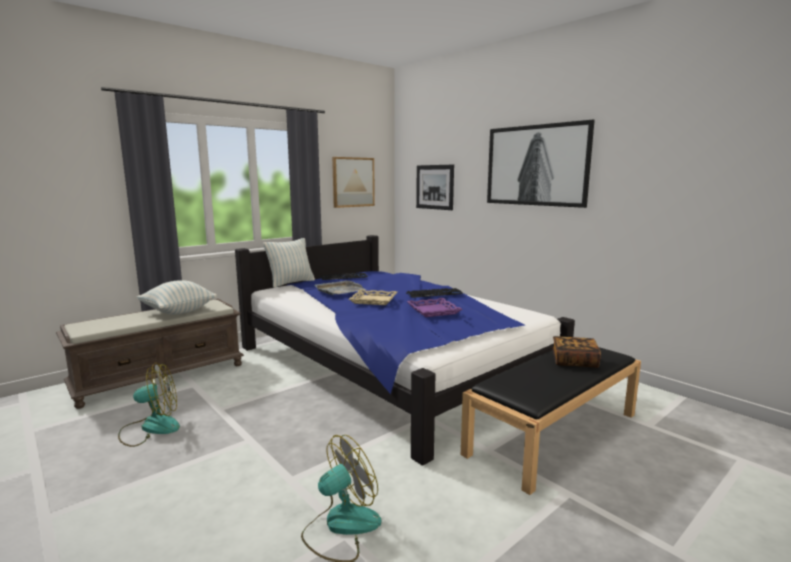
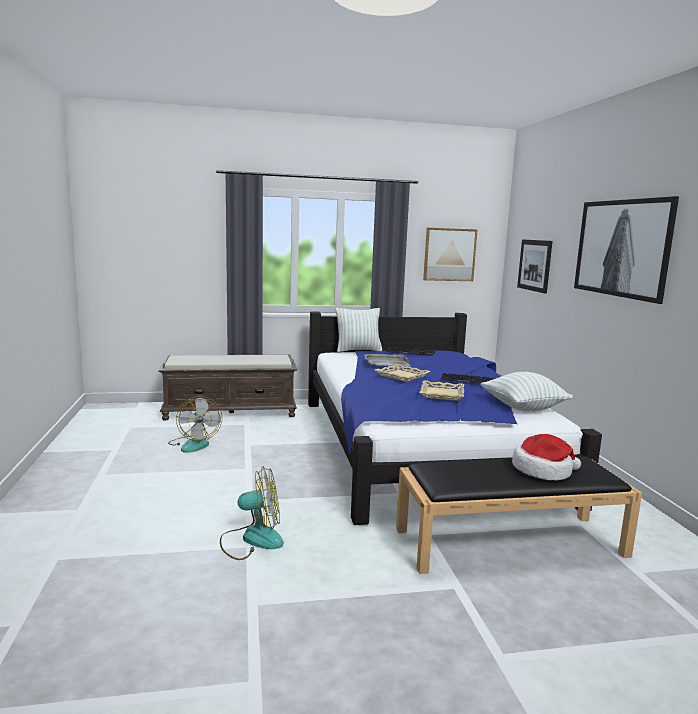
camera: 30 degrees right, 0 degrees up
fan [118,363,180,447] -> fan turned 60 degrees clockwise [168,396,222,453]
pillow [137,280,217,315] -> pillow moved to [481,372,573,411]
purple tray [407,298,462,317] -> beige tray [419,380,464,401]
book [552,336,601,368] -> hat [512,434,581,481]

